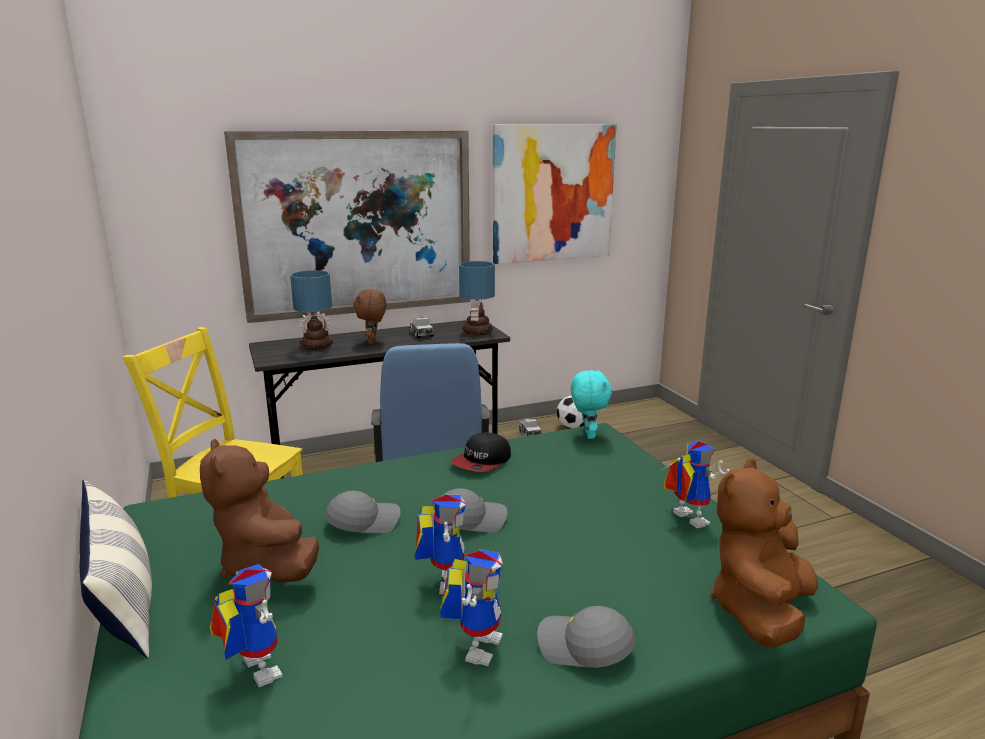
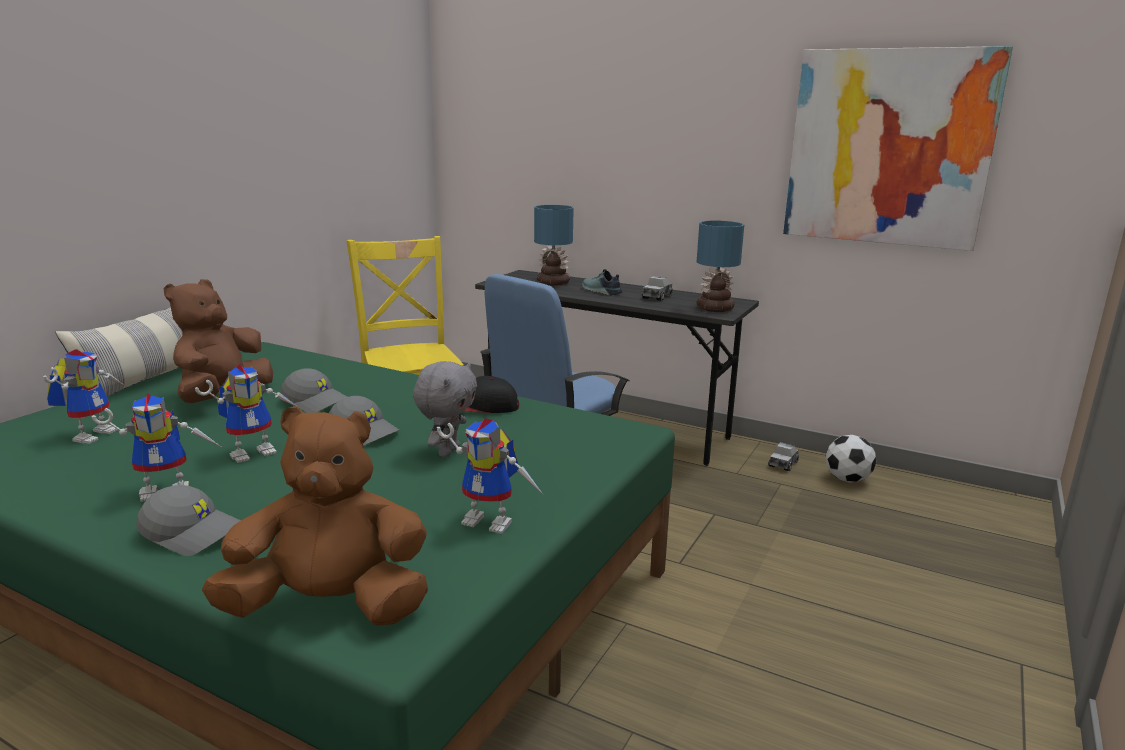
camera: 50 degrees right, 0 degrees up
picture [224,131,470,323] -> none
brown plush toy [353,289,387,344] -> shoe [582,269,622,296]
grey cap [537,606,636,668] -> grey cap turned 120 degrees clockwise [136,485,241,556]
turquoise plush toy [571,369,612,439] -> none
toy robot [662,441,730,528] -> toy robot turned 90 degrees clockwise [437,418,543,534]
none -> grey plush toy [413,361,477,457]

